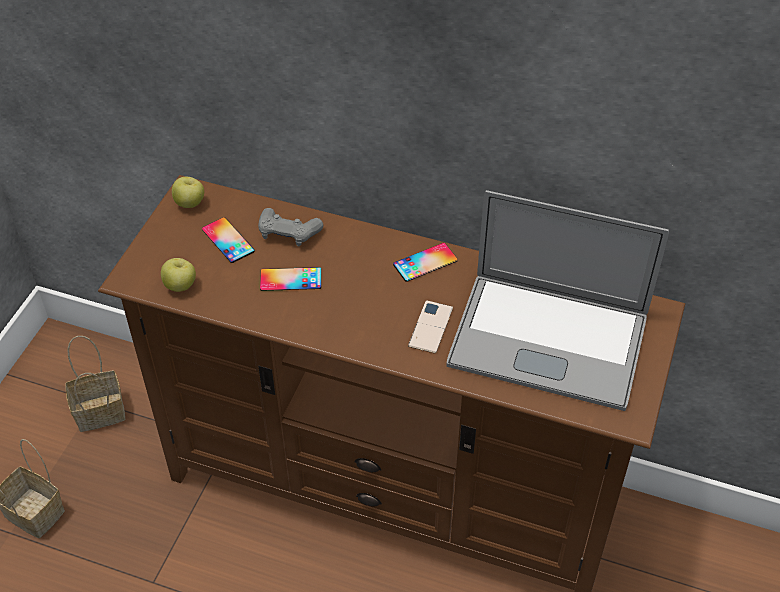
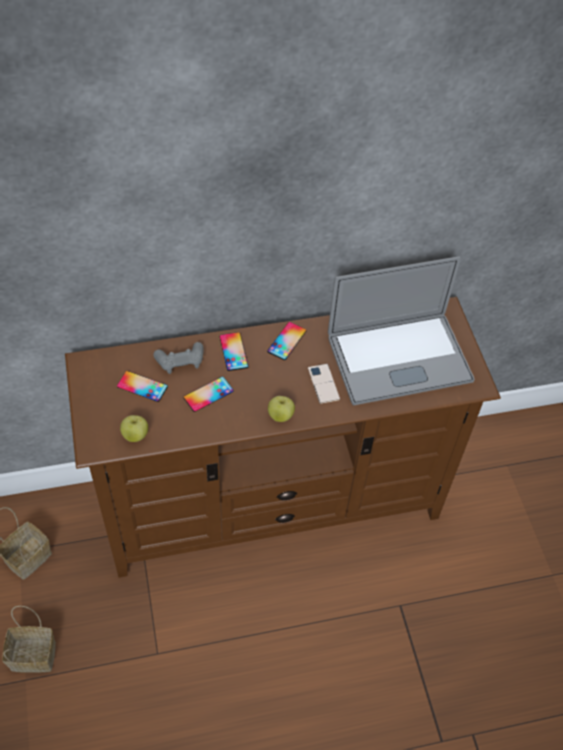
camera: 35 degrees left, 5 degrees up
apple [172,177,204,208] -> apple moved to [268,396,295,422]
none -> phone [220,332,249,371]

